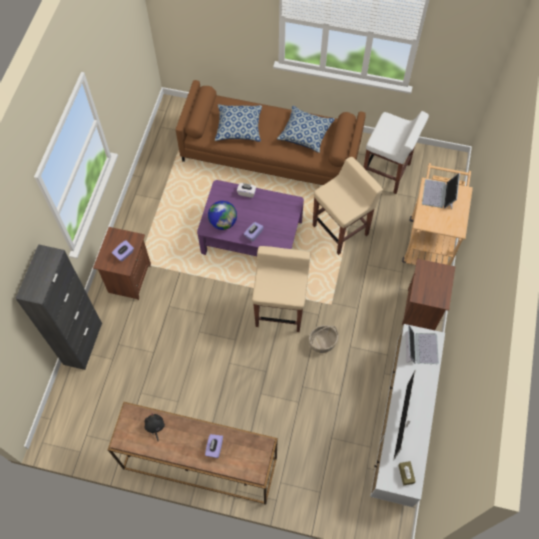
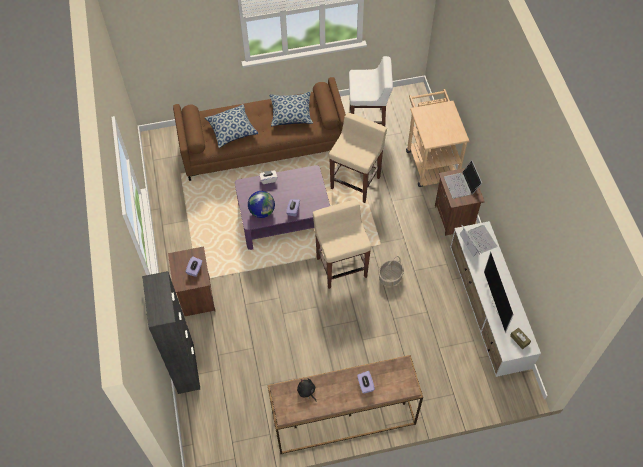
camera: 25 degrees left, 5 degrees down
laptop [422,173,460,209] -> laptop moved to [444,161,482,199]

